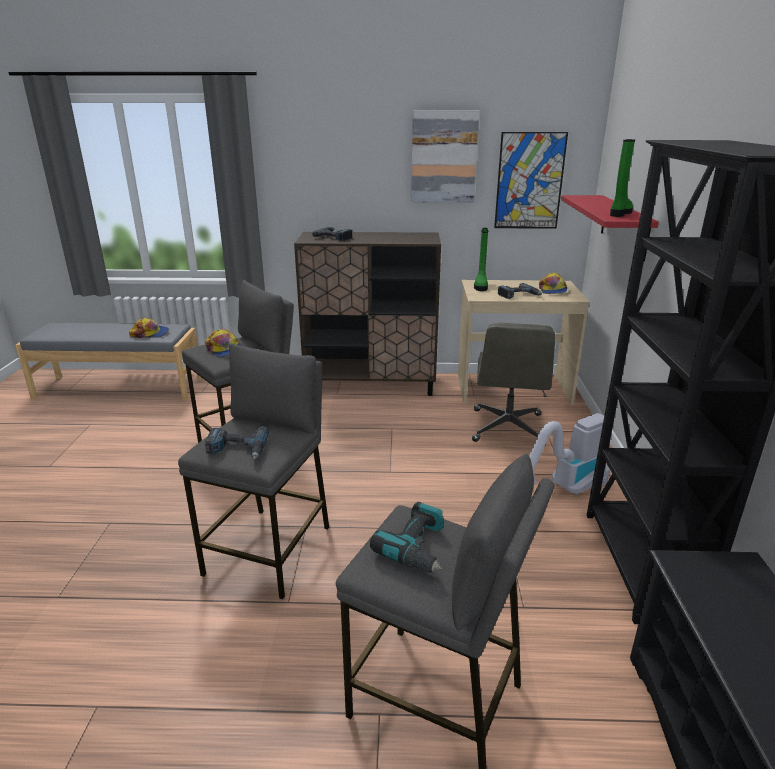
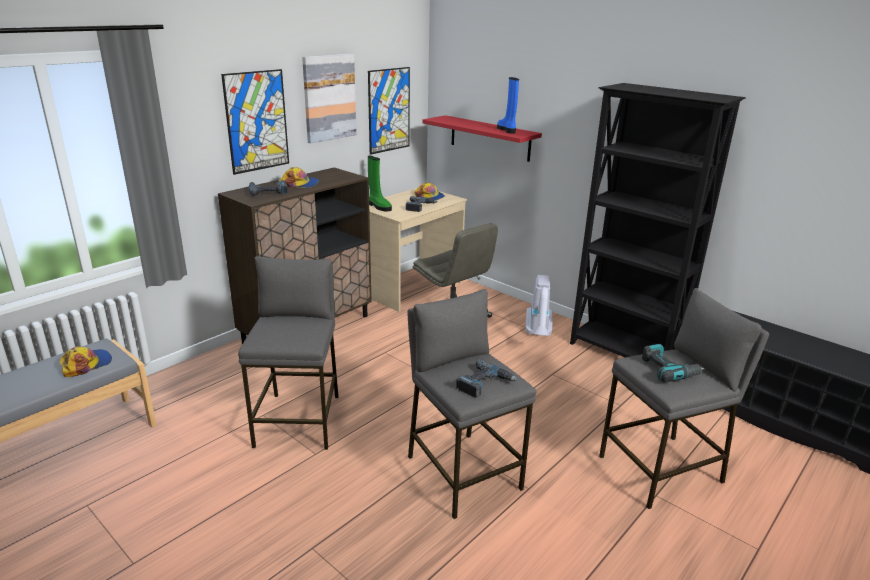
camera: 50 degrees left, 0 degrees up
cap [205,329,242,357] -> cap moved to [279,167,319,188]
green boot [610,139,635,217] -> blue boot [497,77,519,134]
none -> picture [221,69,289,175]

